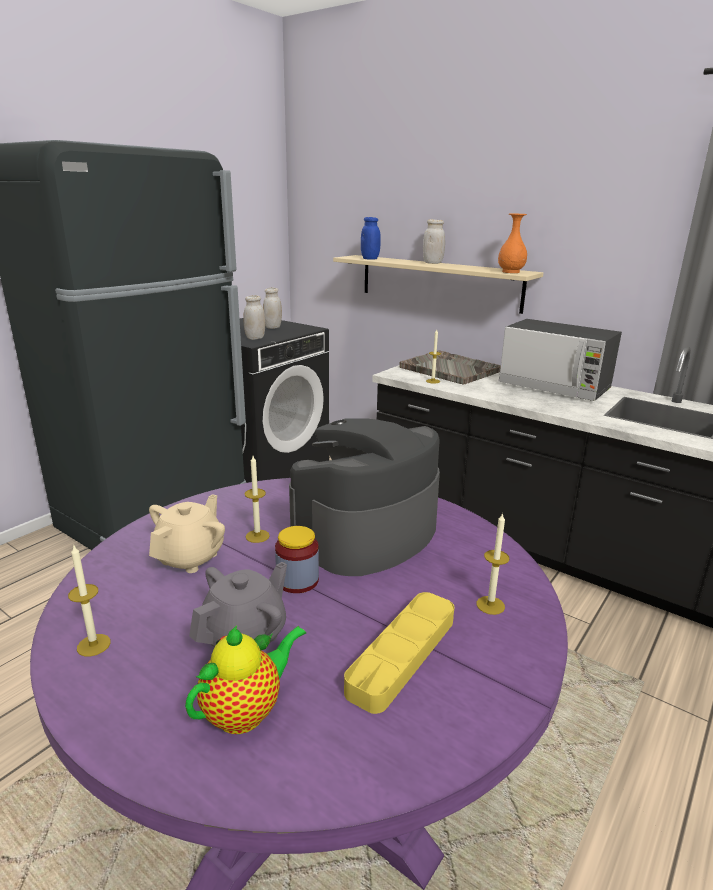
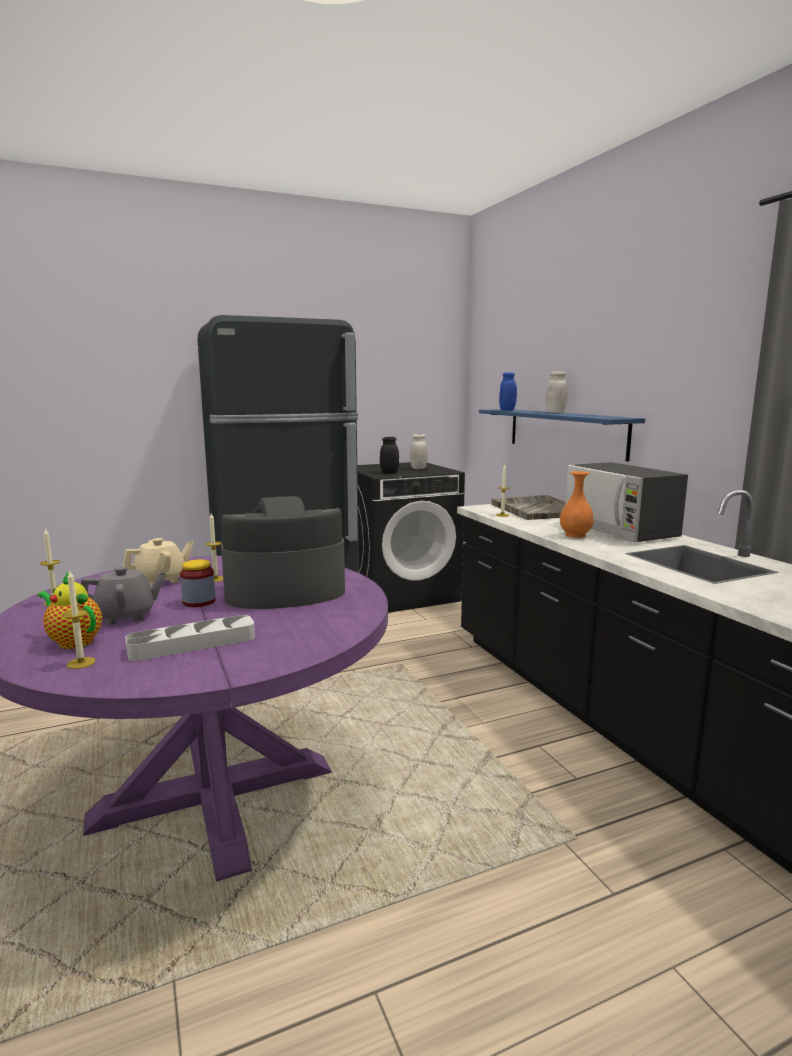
camera: 30 degrees right, 10 degrees down
teapot [185,626,306,734] -> teapot turned 135 degrees counterclockwise [38,572,102,649]
white jar [243,295,265,340] -> black jar [380,437,399,474]
beige shelf [333,255,543,314] -> blue shelf [479,409,645,462]
yellow tray [344,592,454,714] -> grey tray [126,615,255,661]
candle [476,513,510,615] -> candle moved to [63,571,96,669]
orange vase [498,214,527,273] -> orange vase moved to [560,471,594,538]

